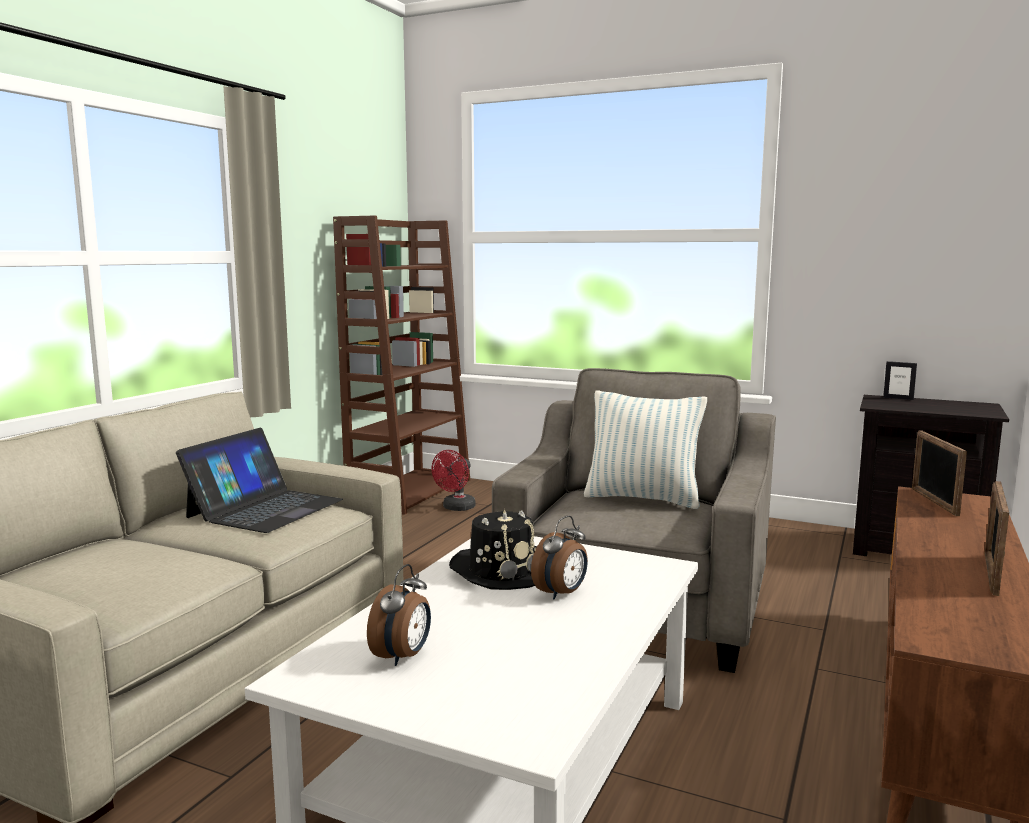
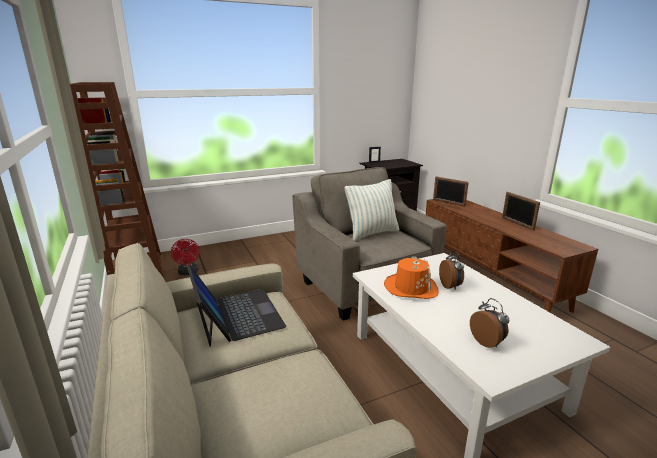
camera: 50 degrees left, 10 degrees up
black hat [449,509,537,590] -> orange hat [384,256,439,299]

